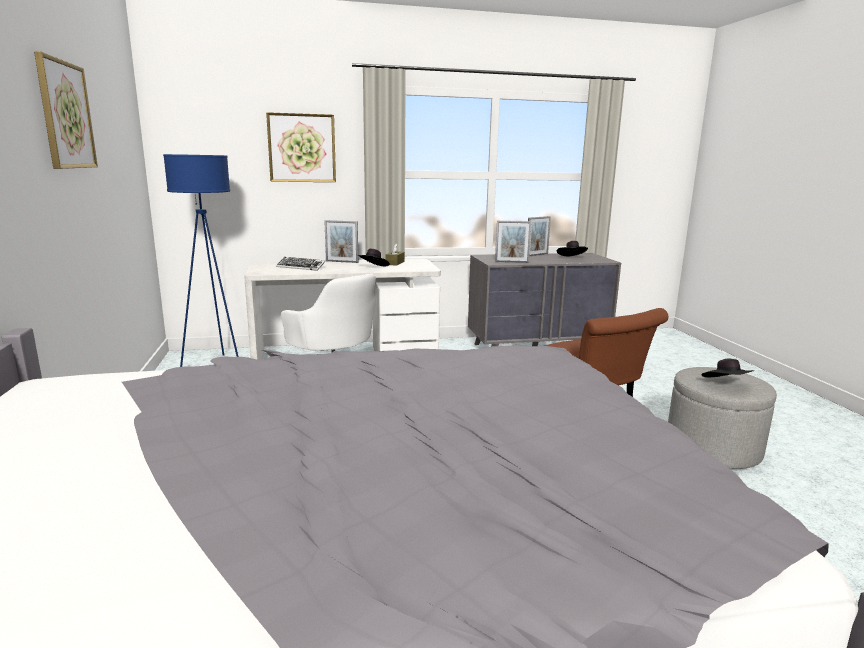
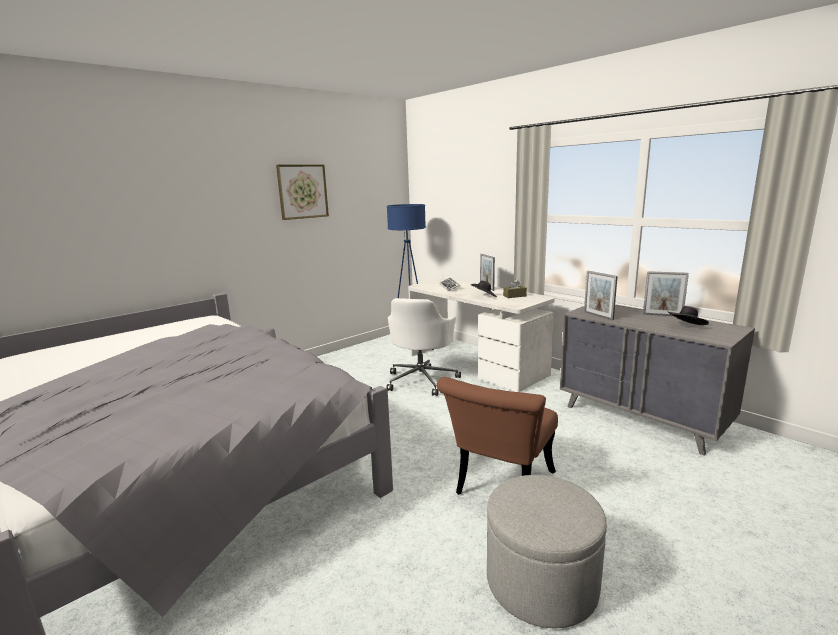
camera: 60 degrees right, 0 degrees up
picture [266,112,336,182] -> none
black hat [701,358,754,377] -> none

